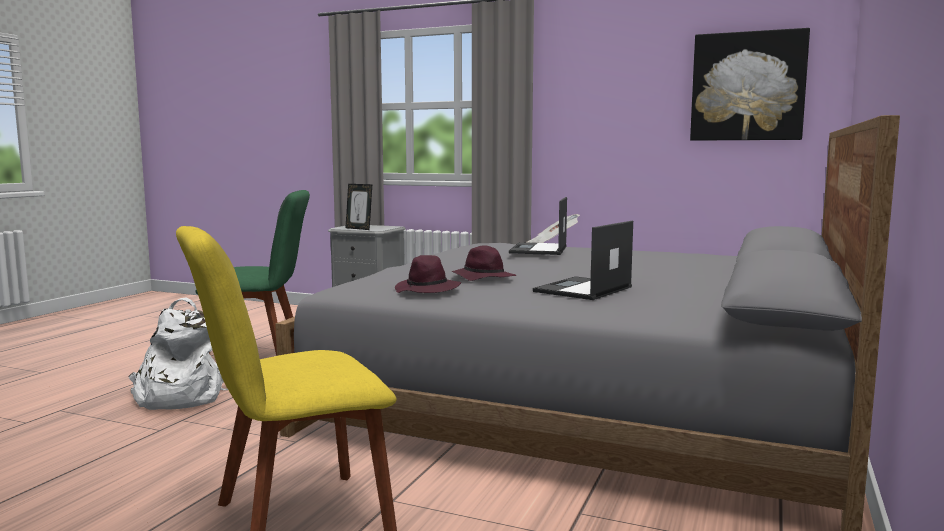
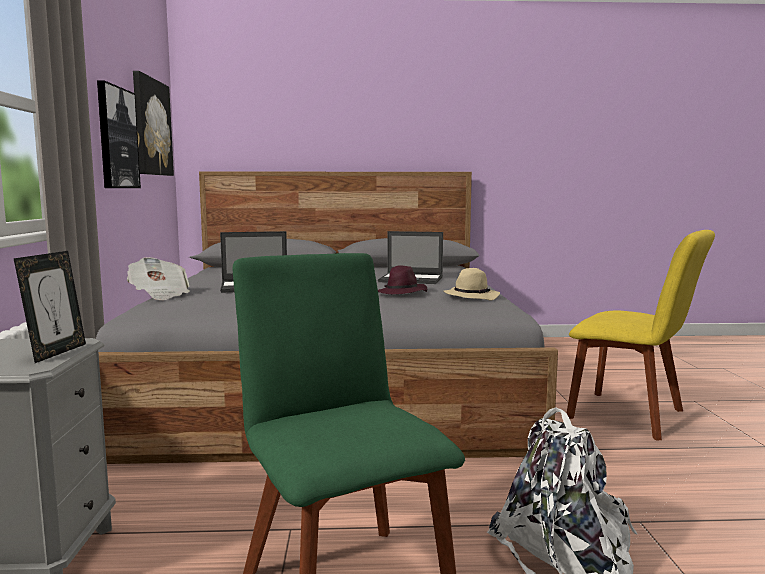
camera: 115 degrees left, 0 degrees up
purple hat [395,255,461,293] -> beige hat [444,268,500,301]
none -> picture [97,80,141,188]

